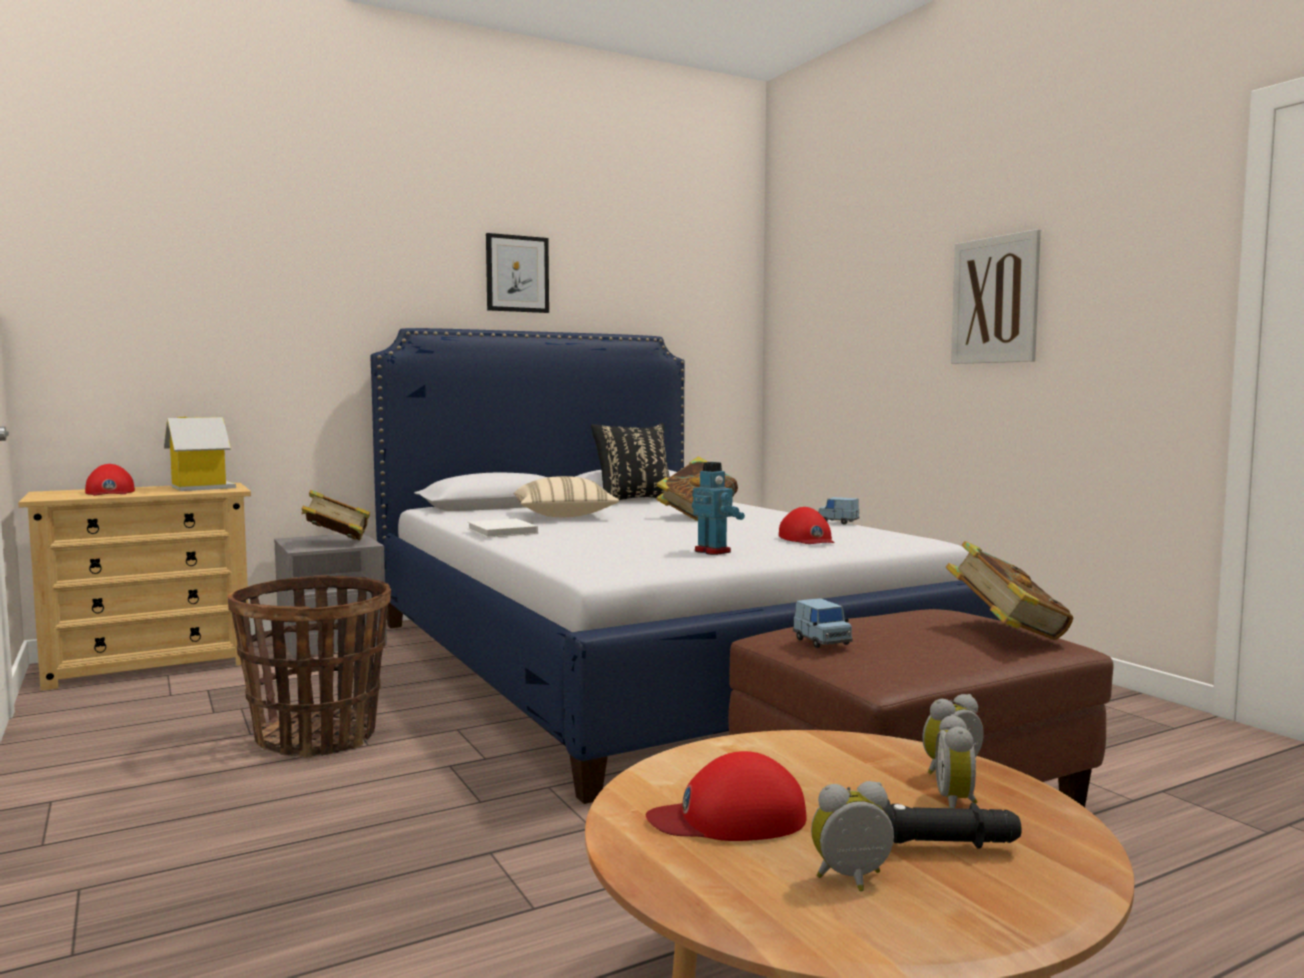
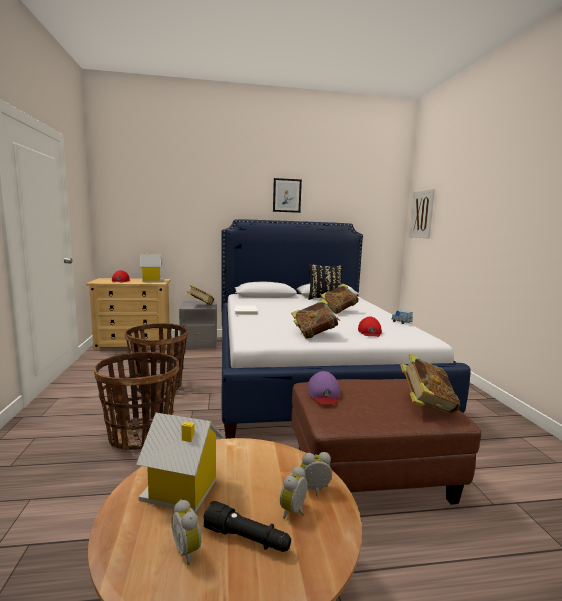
camera: 20 degrees right, 5 degrees up
beige pillow [514,476,619,517] -> none
red cap [646,751,807,841] -> toy house [136,413,224,513]
toy robot [692,462,745,555] -> book [291,299,339,339]
blue toy car [793,598,853,648] -> purple cap [308,371,340,404]
alarm clock [811,781,894,891] -> alarm clock turned 135 degrees counterclockwise [171,499,201,565]
picture [951,229,1041,364] -> picture moved to [409,189,435,239]
none -> basket [94,352,179,450]

